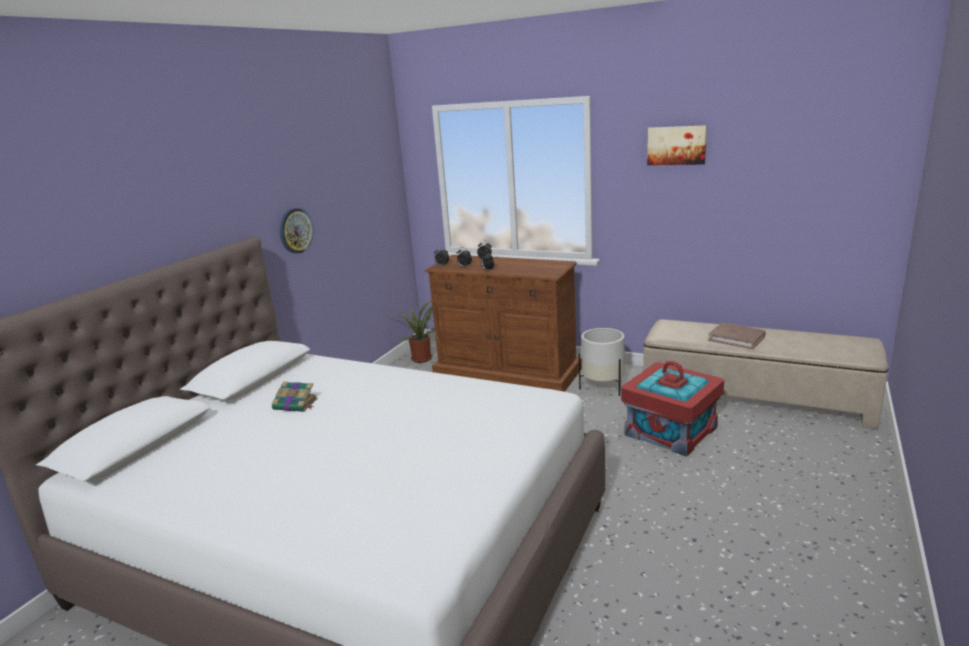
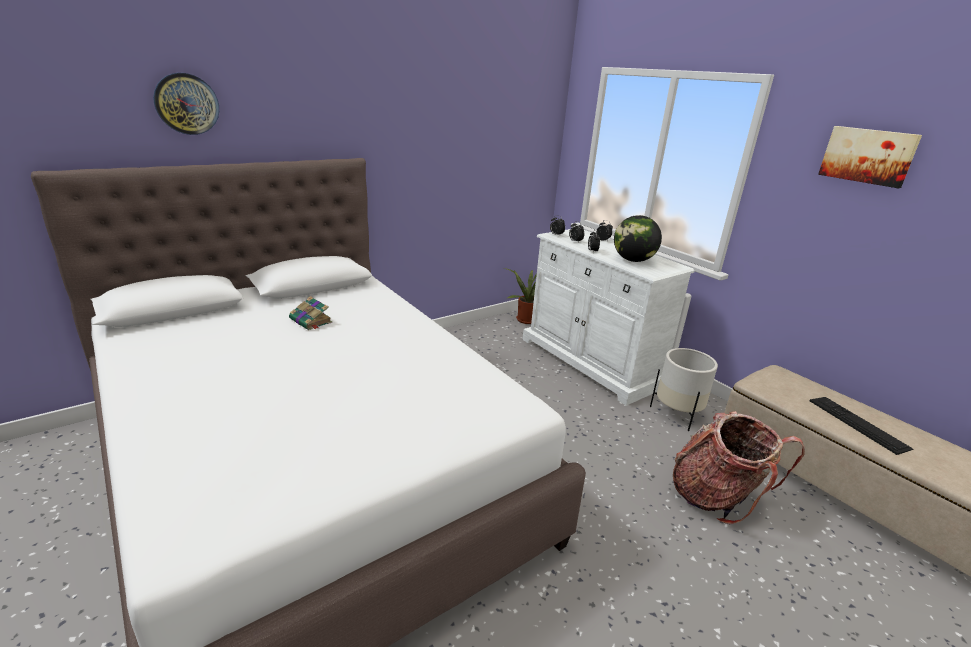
camera: 25 degrees right, 5 degrees up
wall clock [280,208,314,254] -> wall clock moved to [153,73,219,135]
brown dresser [425,255,582,392] -> white dresser [522,229,695,406]
red storage box [621,361,724,457] -> backpack [673,411,805,525]
brown book [708,323,765,349] -> keyboard [810,397,914,455]
none -> globe [614,215,662,262]

